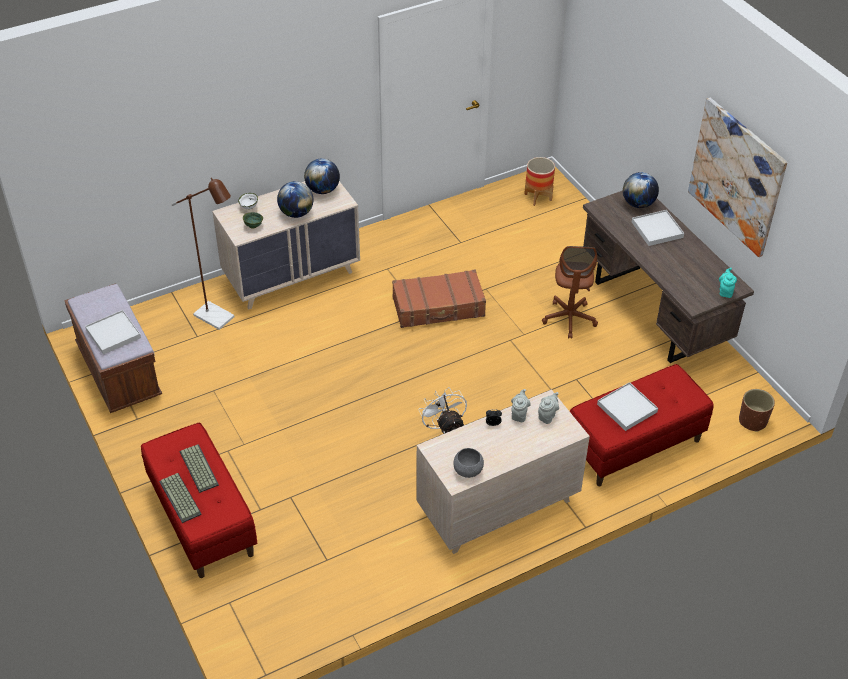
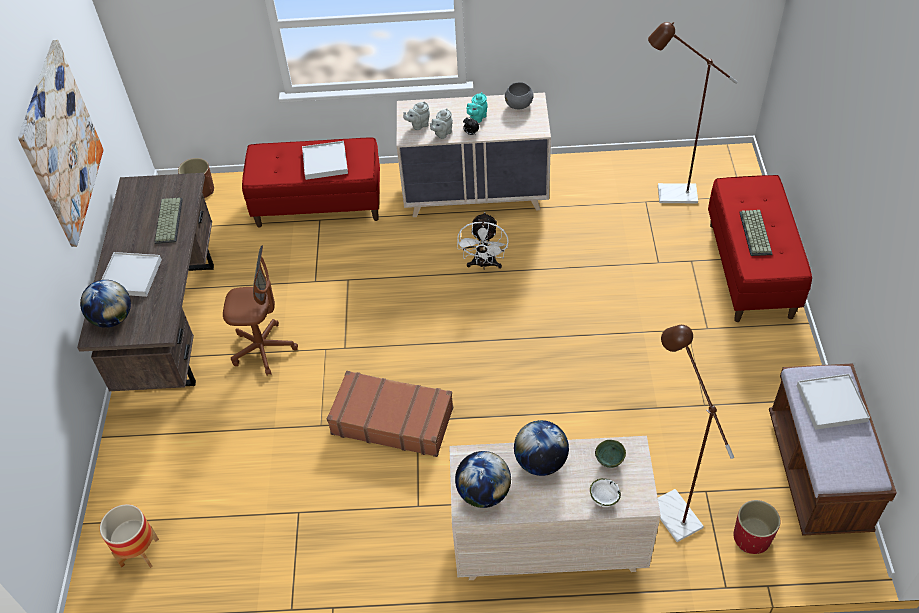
camera: 150 degrees left, 5 degrees up
keyboard [159,473,202,523] -> keyboard moved to [154,198,183,244]
brown office chair [542,246,598,339] -> brown office chair turned 60 degrees clockwise [223,245,298,376]
turquoise teapot [719,268,737,298] -> turquoise teapot moved to [466,92,487,123]
none -> brown floor lamp [648,22,738,203]
none -> red planter [733,500,780,554]

